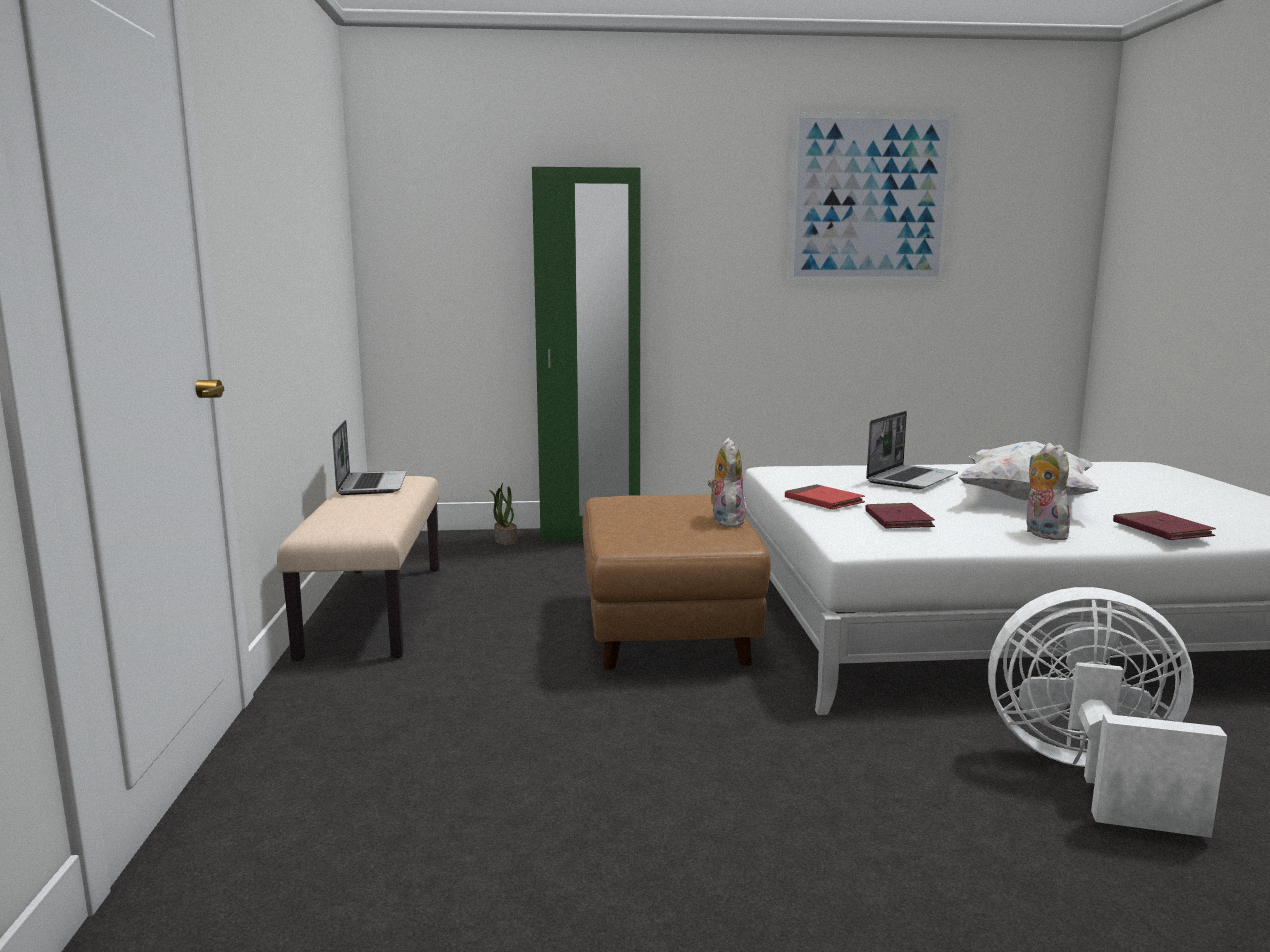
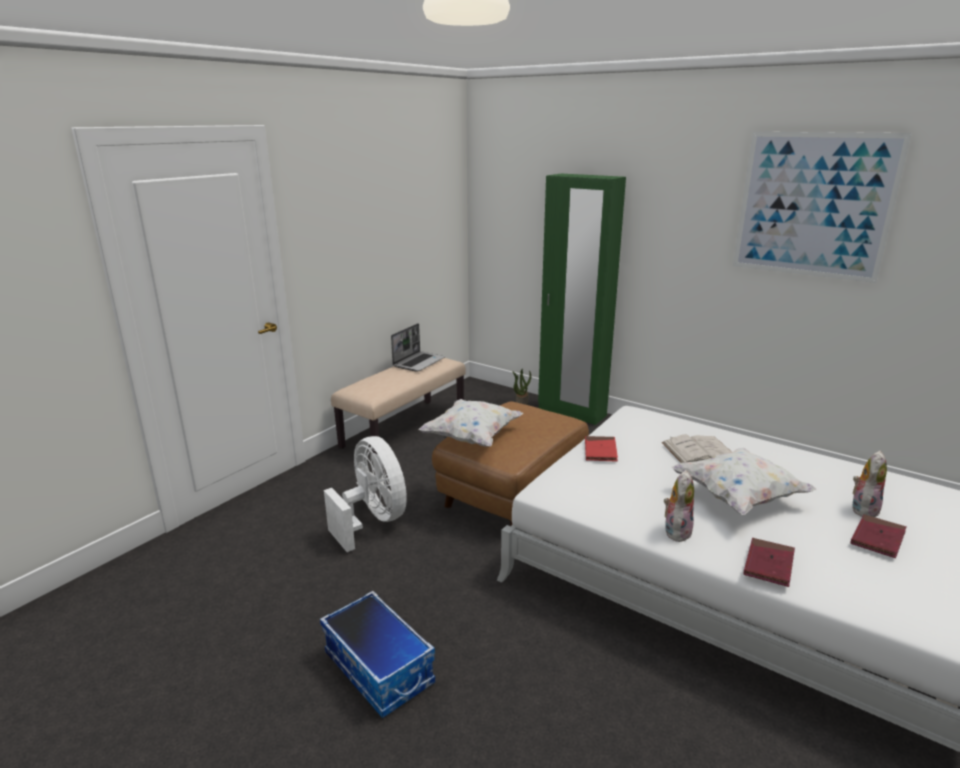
camera: 40 degrees right, 10 degrees up
plush toy [707,438,745,527] -> plush toy moved to [853,451,887,517]
red book [865,503,935,529] -> red book moved to [850,514,906,558]
laptop [866,411,958,489] -> white book [662,435,732,463]
white fan [988,587,1227,838] -> white fan moved to [324,436,407,552]
none -> storage box [320,591,435,718]
none -> white pillow [418,399,524,447]

